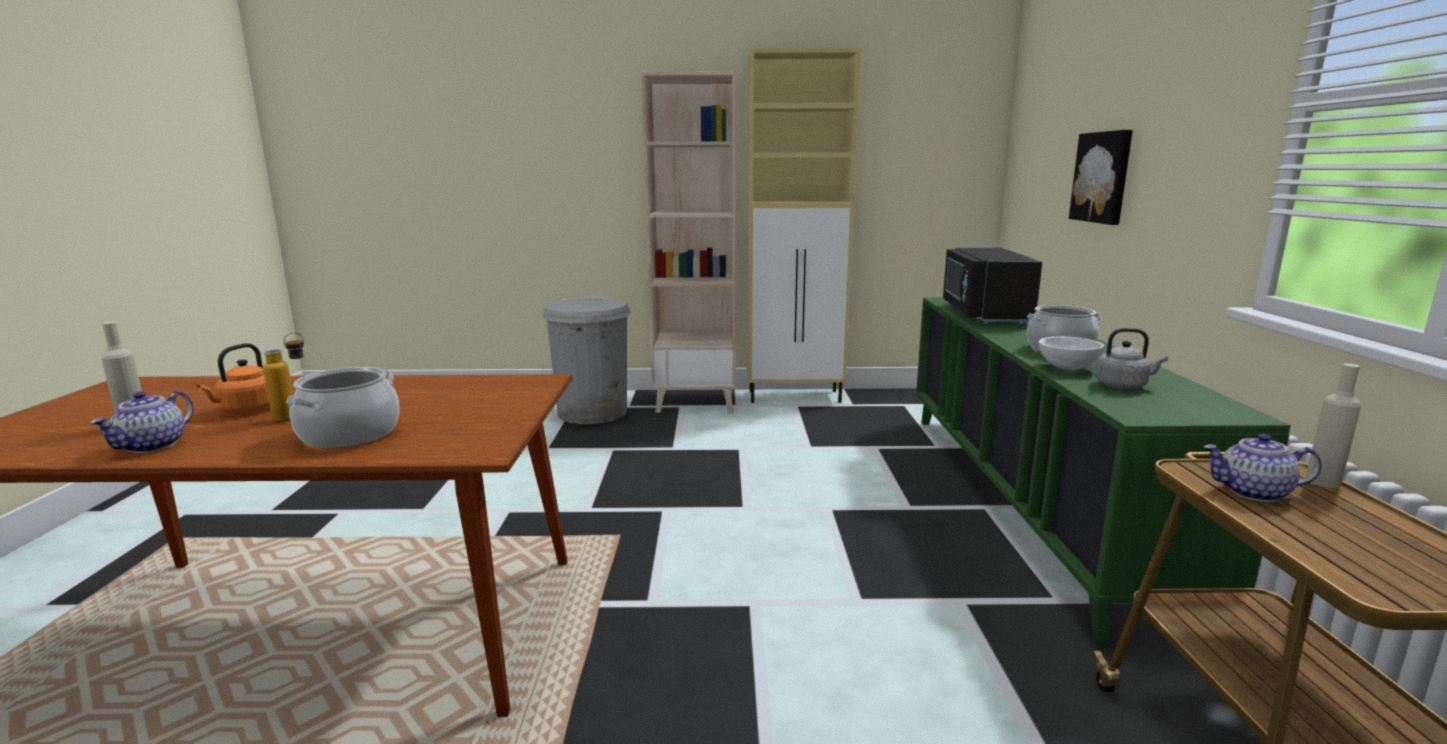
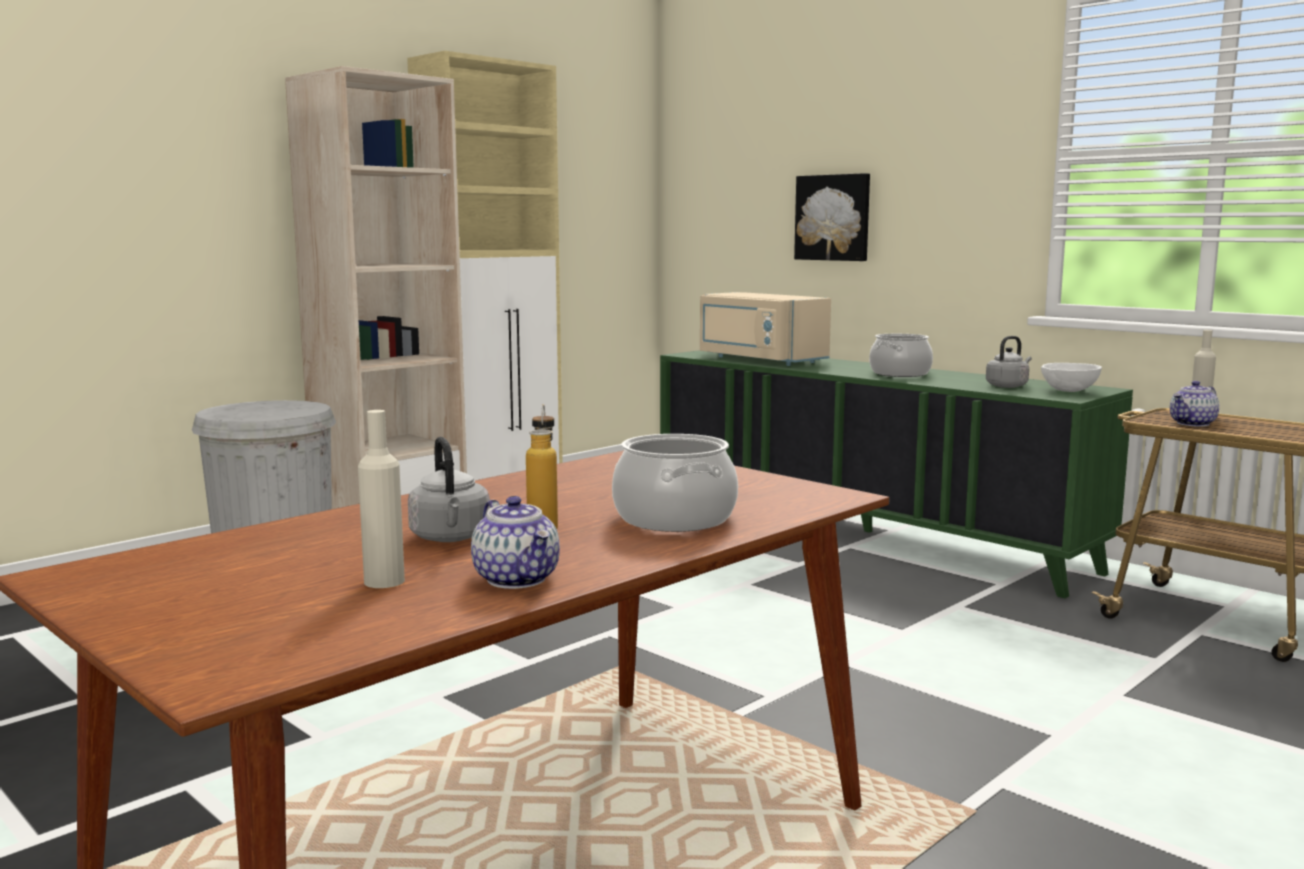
camera: 45 degrees left, 5 degrees down
orange kettle [196,343,270,413] -> grey kettle [408,437,490,542]
black microwave [943,247,1042,324] -> beige microwave [700,292,831,366]
white bowl [1039,336,1104,370] -> white bowl moved to [1041,363,1102,392]

